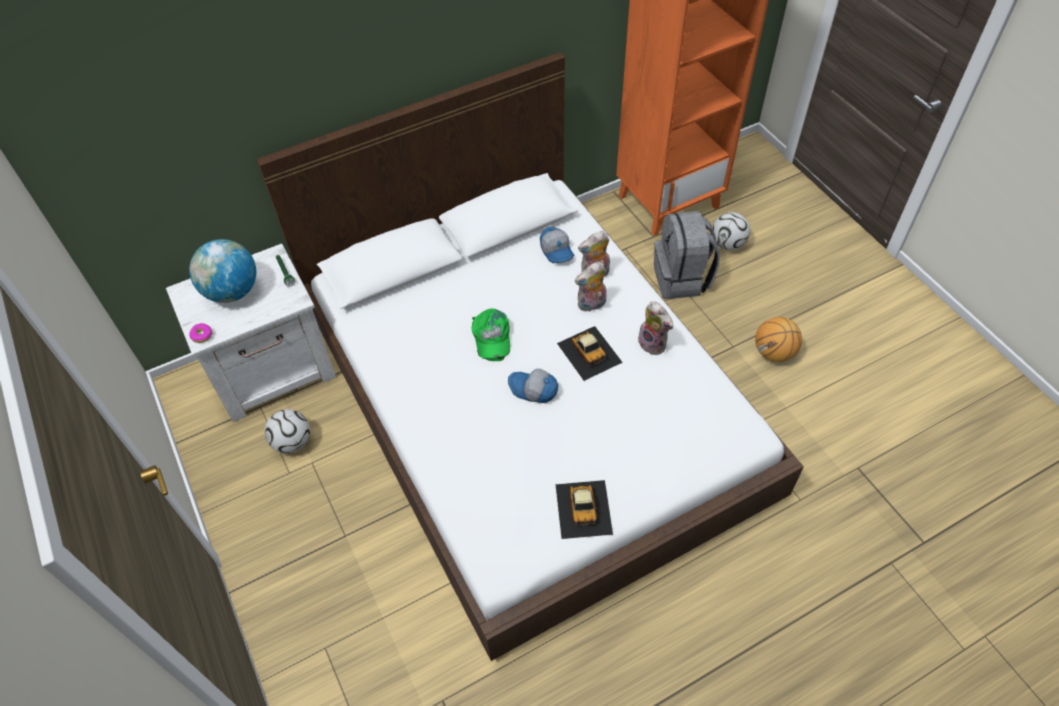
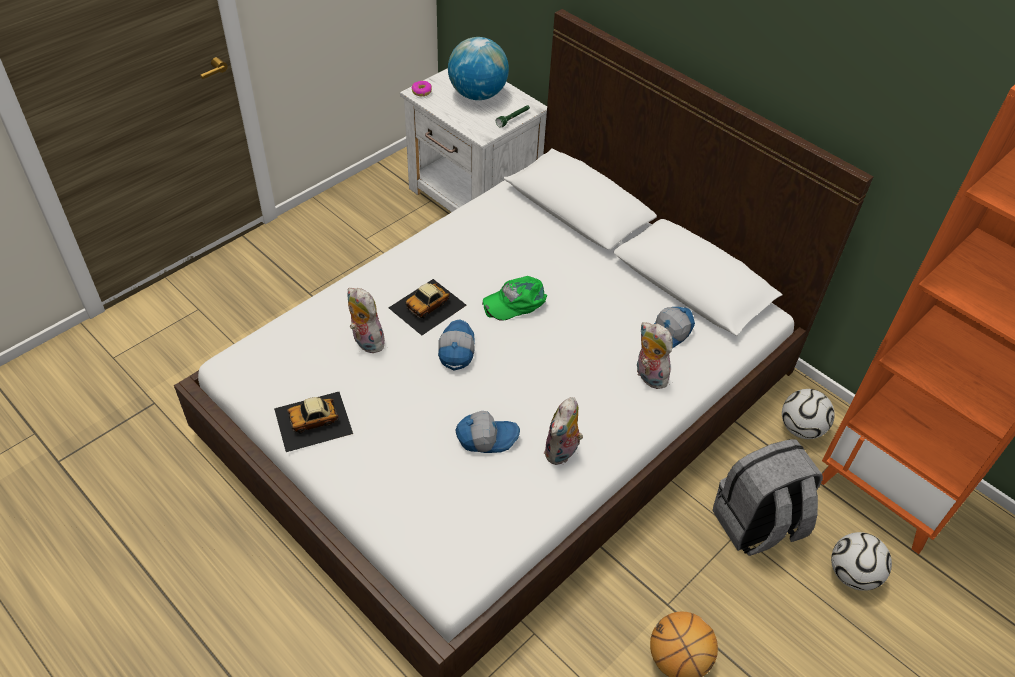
camera: 70 degrees right, 5 degrees down
football [265,409,310,453] -> football moved to [782,389,835,439]
toy car [557,326,623,381] -> toy car moved to [389,279,467,336]
plush toy [575,262,607,312] -> plush toy moved to [348,288,385,353]
none -> cap [456,411,520,453]

